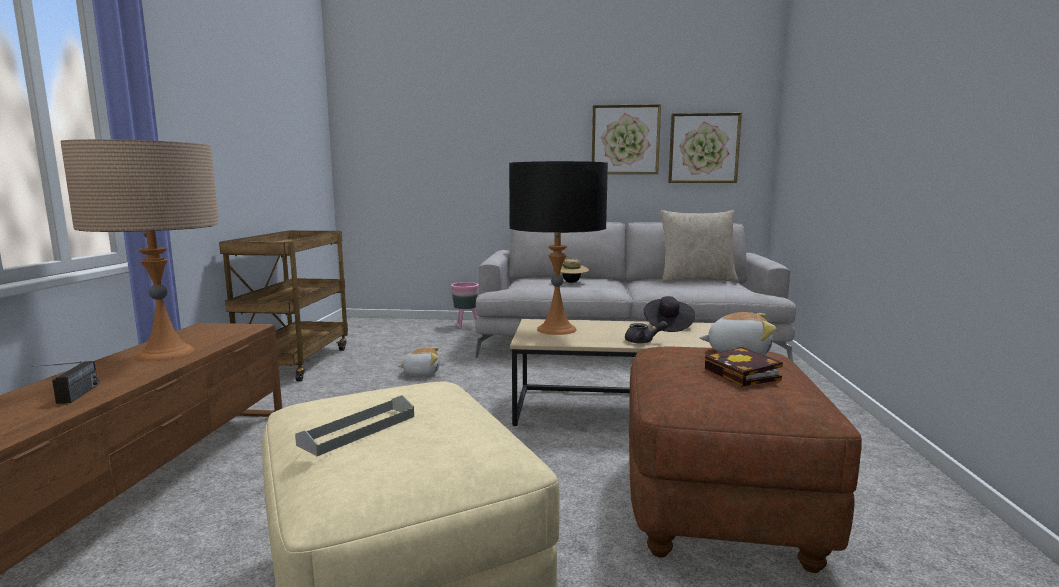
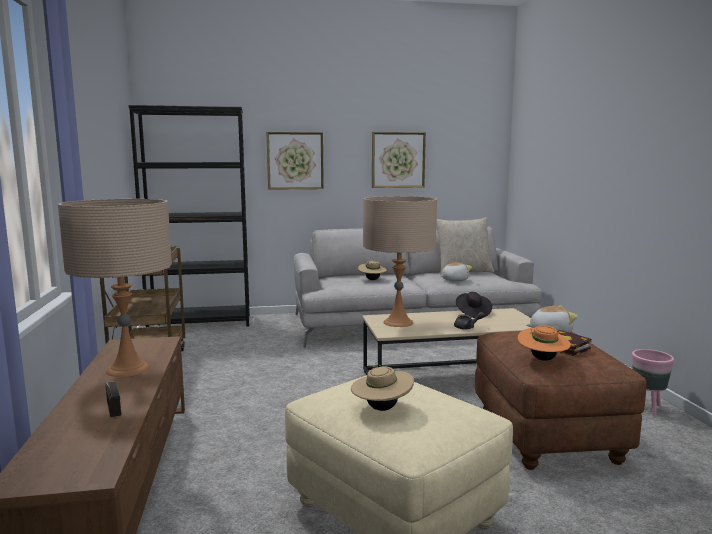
camera: 15 degrees left, 0 degrees up
grey tray [295,395,414,456] -> beige hat [351,362,414,411]
plush toy [398,347,440,376] -> plush toy moved to [440,262,472,281]
pink planter [451,282,479,328] -> pink planter moved to [632,349,674,416]
black table lamp [509,161,608,335] -> beige table lamp [363,196,437,327]
picture [668,113,742,183] -> picture moved to [266,132,324,190]
none -> black bookcase [129,105,250,327]
none -> orange hat [518,325,571,361]

